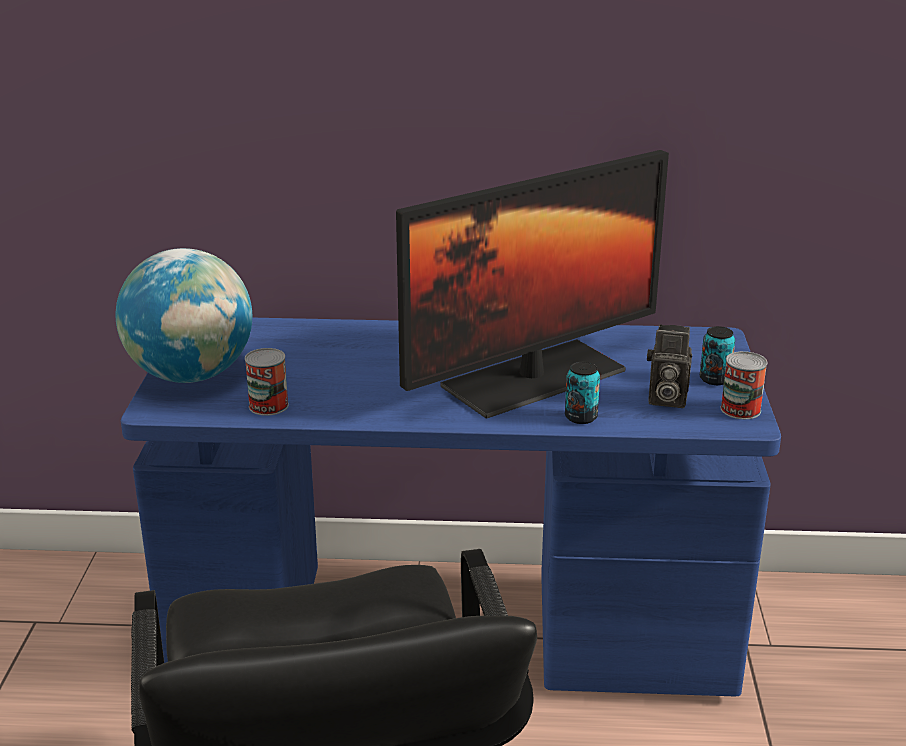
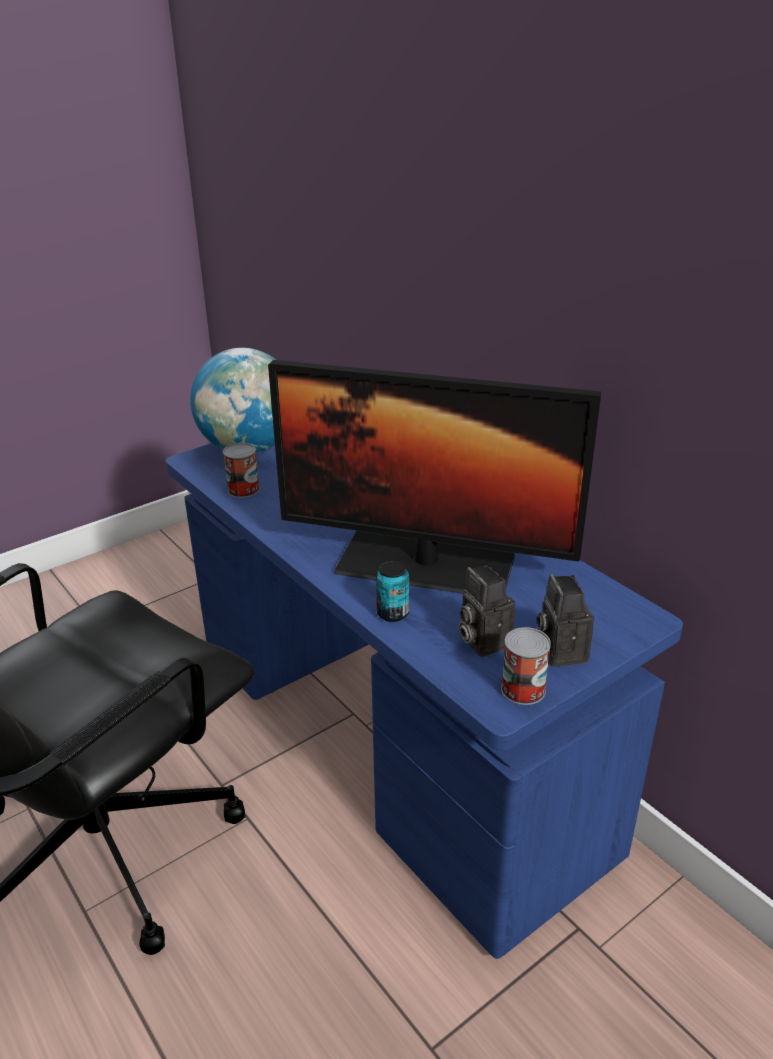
camera: 50 degrees right, 5 degrees up
can [700,326,735,385] -> camera [536,574,594,667]

